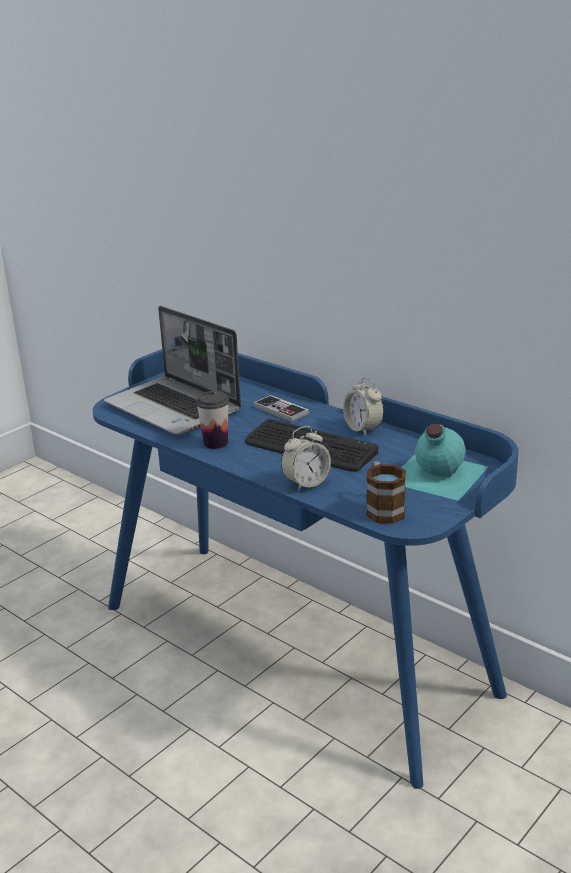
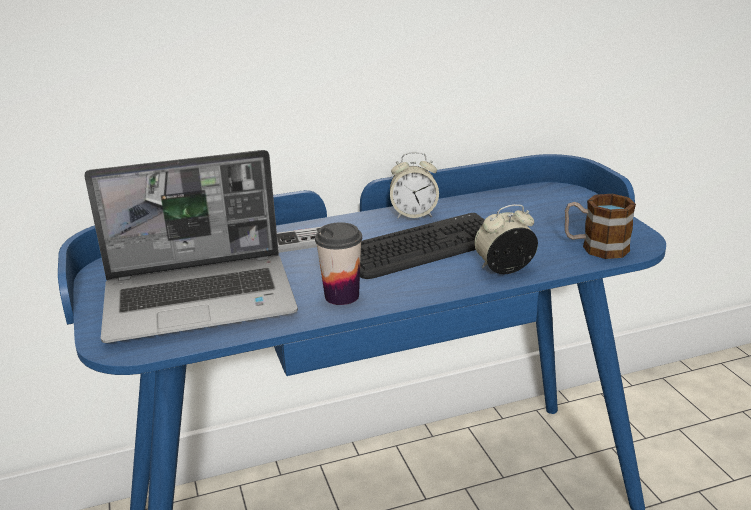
camera: 60 degrees left, 0 degrees up
alarm clock [281,426,331,492] -> alarm clock turned 105 degrees counterclockwise [474,204,538,274]
turquoise bottle [401,424,488,501] -> none

